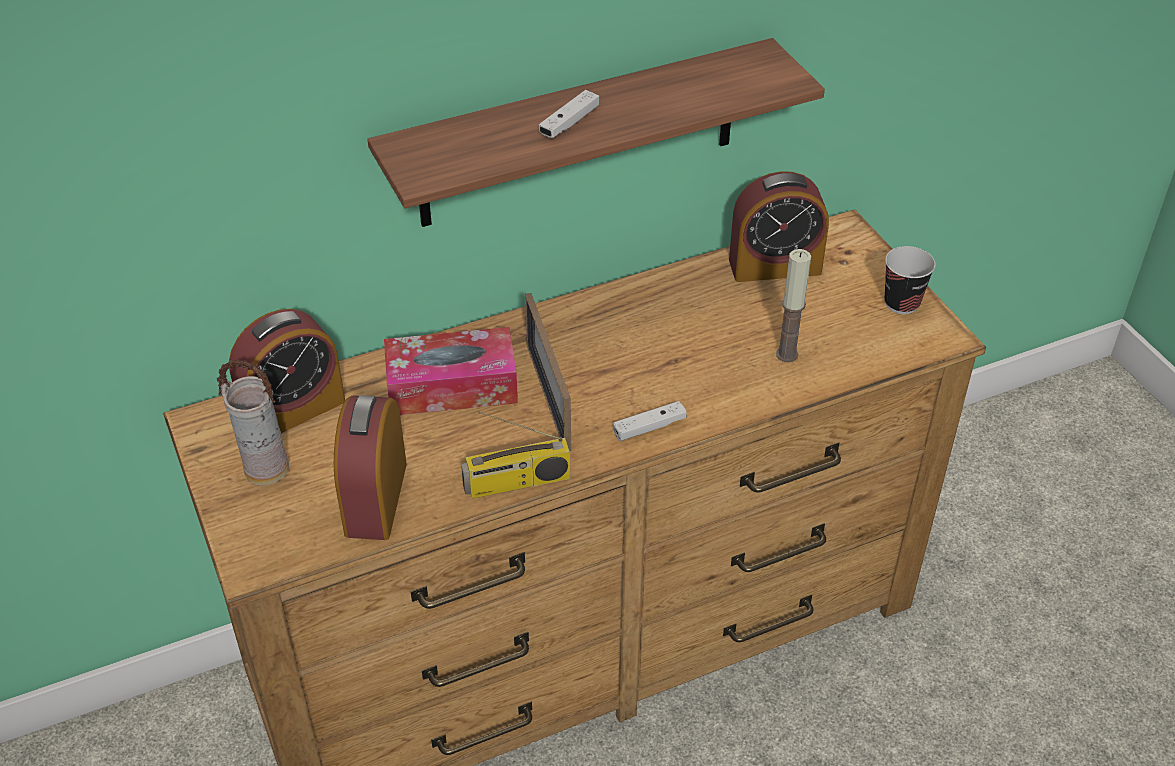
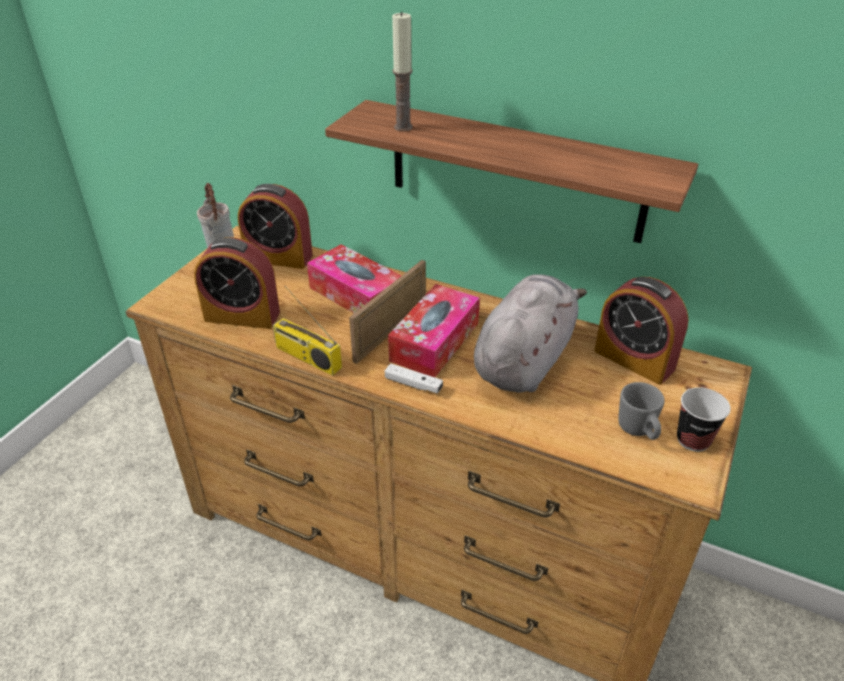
camera: 50 degrees right, 5 degrees down
alarm clock [334,395,407,540] -> alarm clock turned 135 degrees counterclockwise [194,237,280,329]
white game controller [539,90,599,138] -> none
candle [776,249,811,362] -> candle moved to [392,12,413,131]
none -> tissue box [388,284,480,377]
none -> grey plush toy [474,274,587,393]
none -> grey mug [618,382,665,440]

